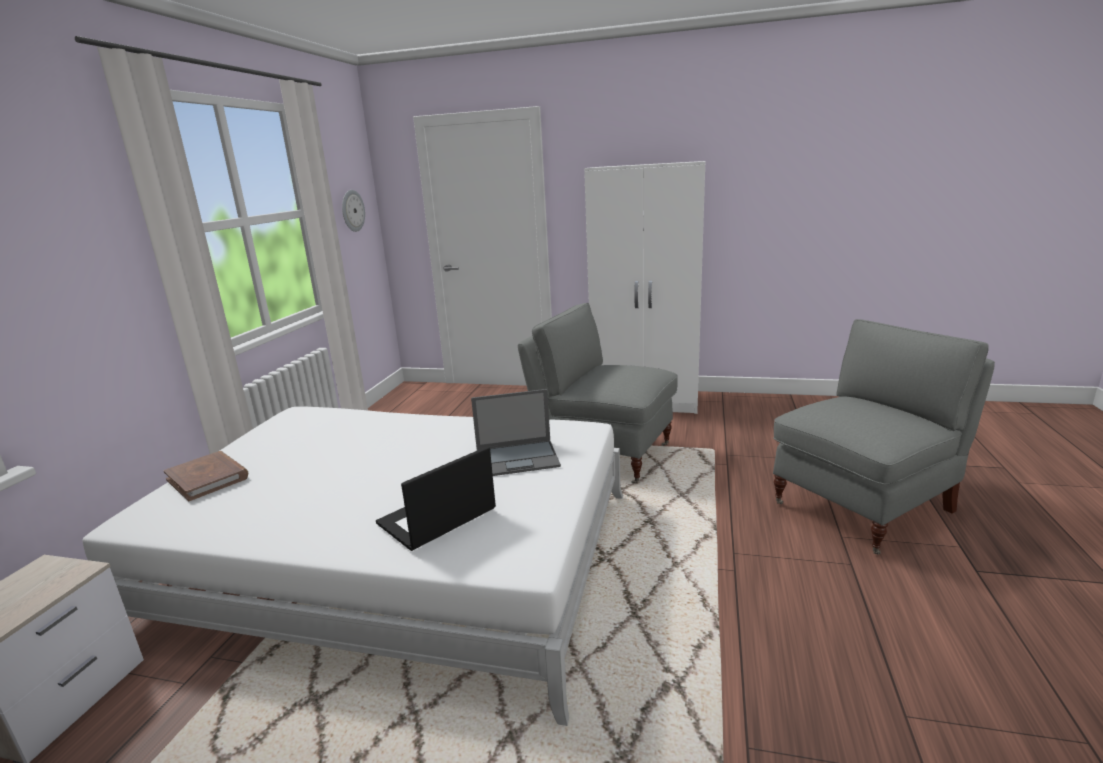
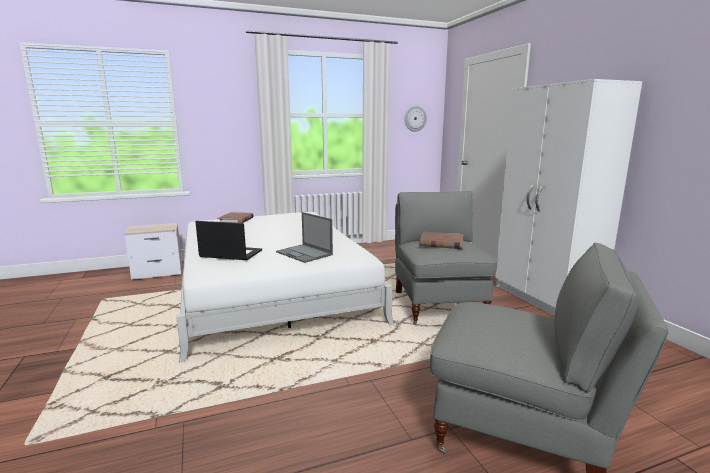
camera: 55 degrees right, 5 degrees down
none -> brown book [420,232,463,249]

